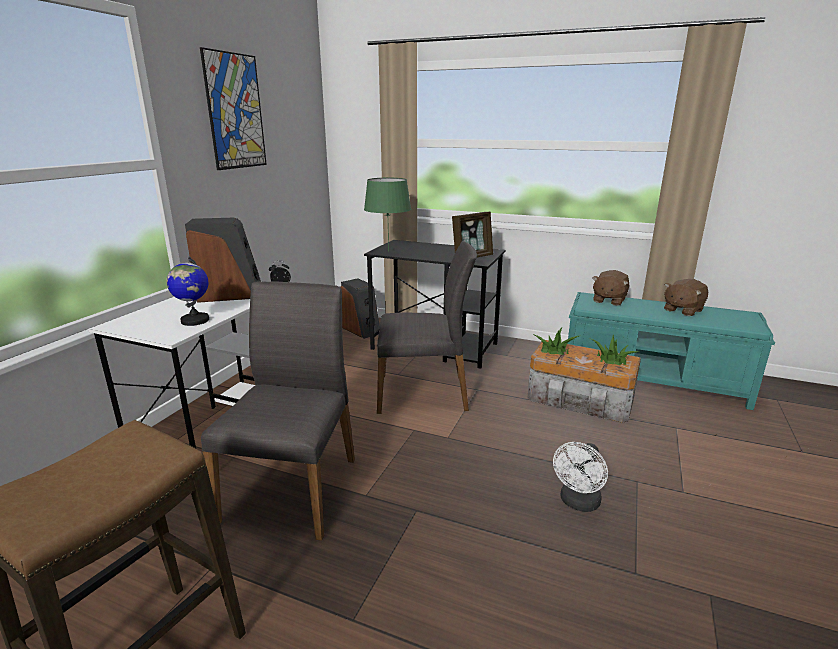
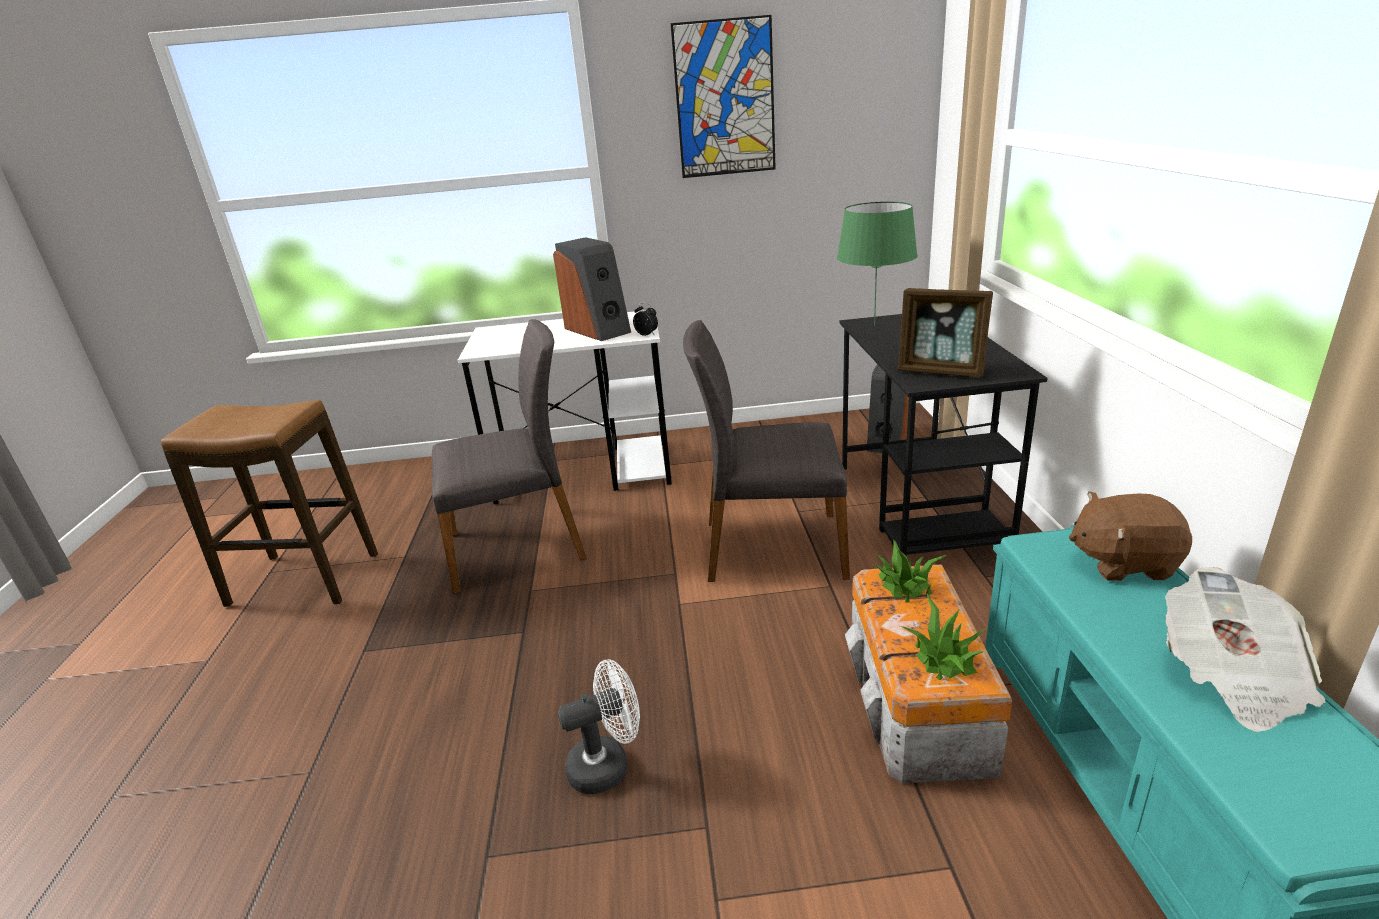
camera: 65 degrees right, 5 degrees up
globe [166,256,209,326] -> none
grey chair [377,241,477,414] -> grey chair turned 120 degrees clockwise [683,320,850,582]
white fan [553,442,608,512] -> white fan turned 150 degrees clockwise [558,659,640,794]
brown plush toy [664,279,708,316] -> newspaper [1165,567,1325,732]

